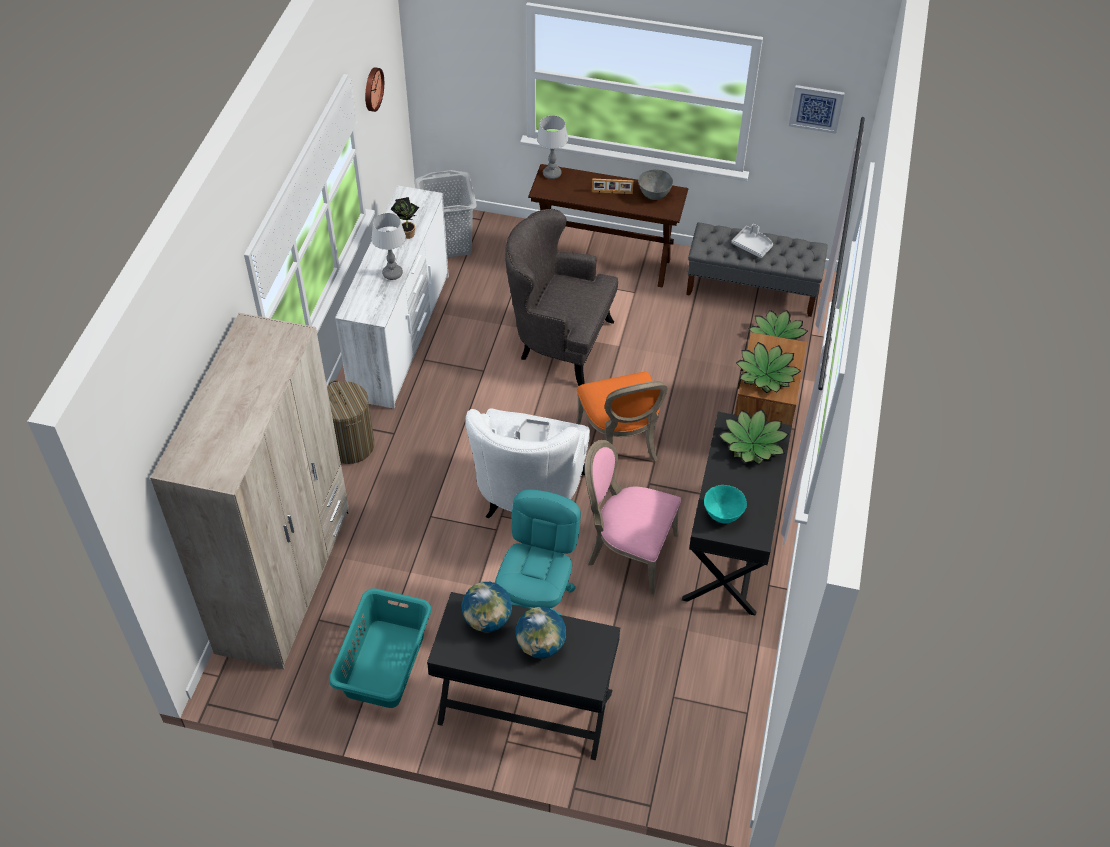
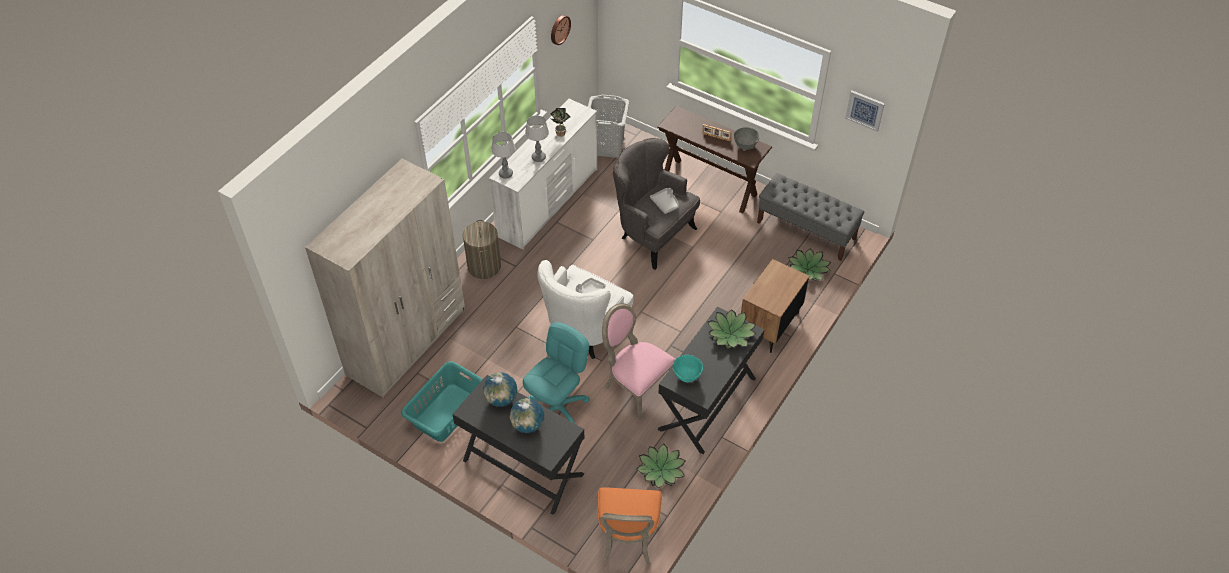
camera: 20 degrees right, 0 degrees up
table lamp [537,115,568,179] -> table lamp moved to [491,132,515,179]
orange chair [576,372,668,462] -> orange chair moved to [597,487,662,565]
grey tray [732,224,773,258] -> grey tray moved to [650,188,679,214]
potted plant [736,342,801,393] -> potted plant moved to [636,444,686,488]

